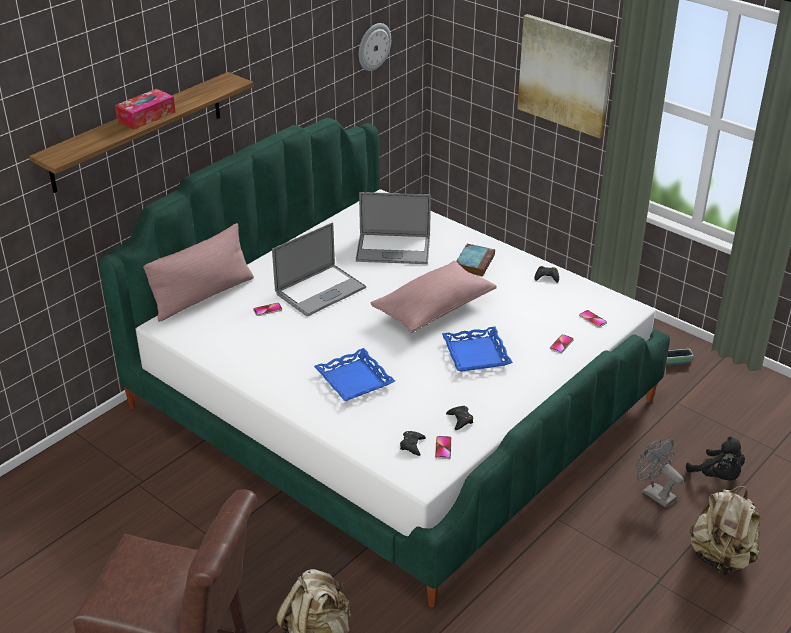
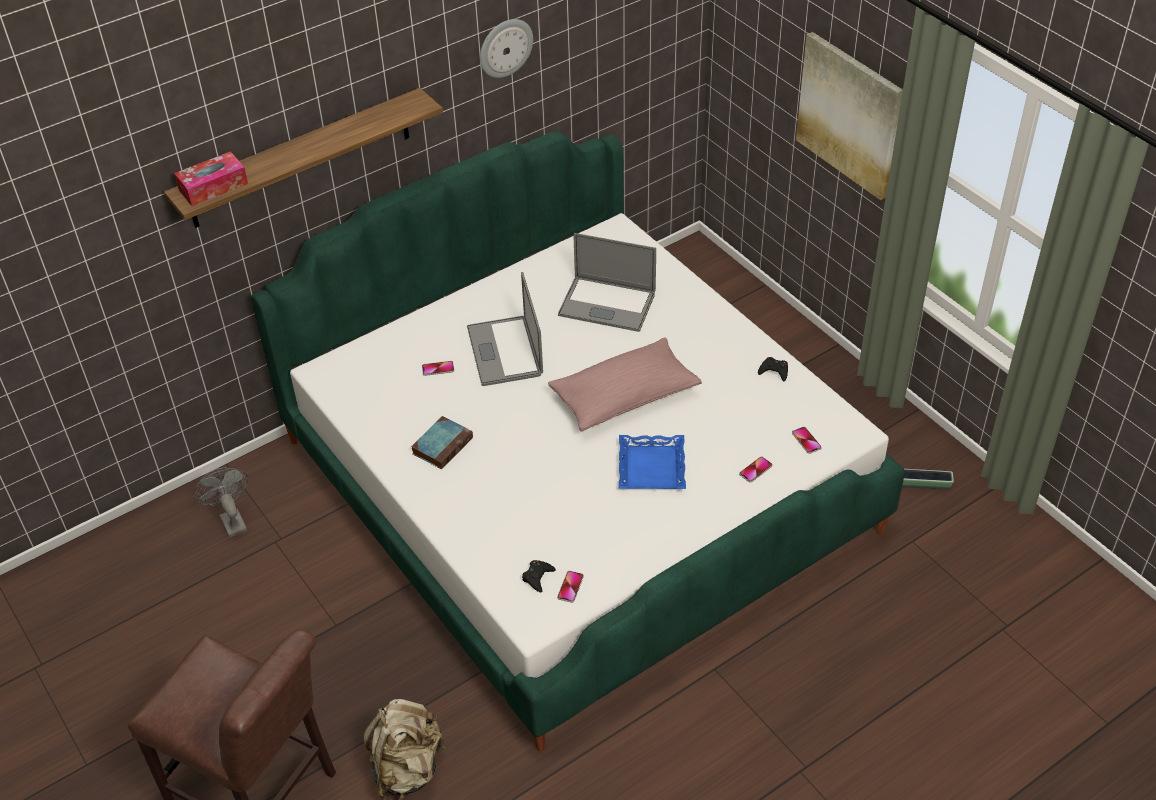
camera: 15 degrees right, 10 degrees up
tissue box [115,89,176,130] -> tissue box moved to [174,151,248,206]
pink pillow [144,223,254,322] -> none
laptop [272,223,366,316] -> laptop turned 105 degrees clockwise [467,272,543,386]
blue tray [314,348,395,401] -> none
wall clock [359,23,391,71] -> wall clock moved to [480,19,533,78]
black game controller [446,406,473,430] -> none
book [456,244,495,276] -> book moved to [411,416,473,469]
grey fan [636,439,683,508] -> grey fan moved to [193,467,248,538]
black plush toy [686,437,745,480] -> none
beige backpack [690,486,760,576] -> none

